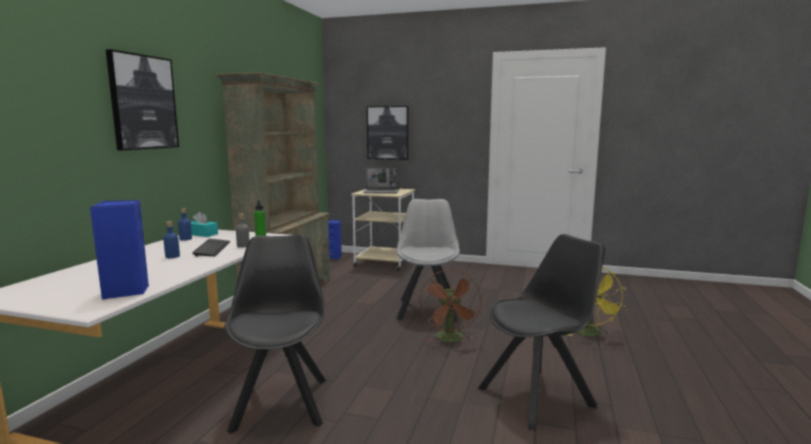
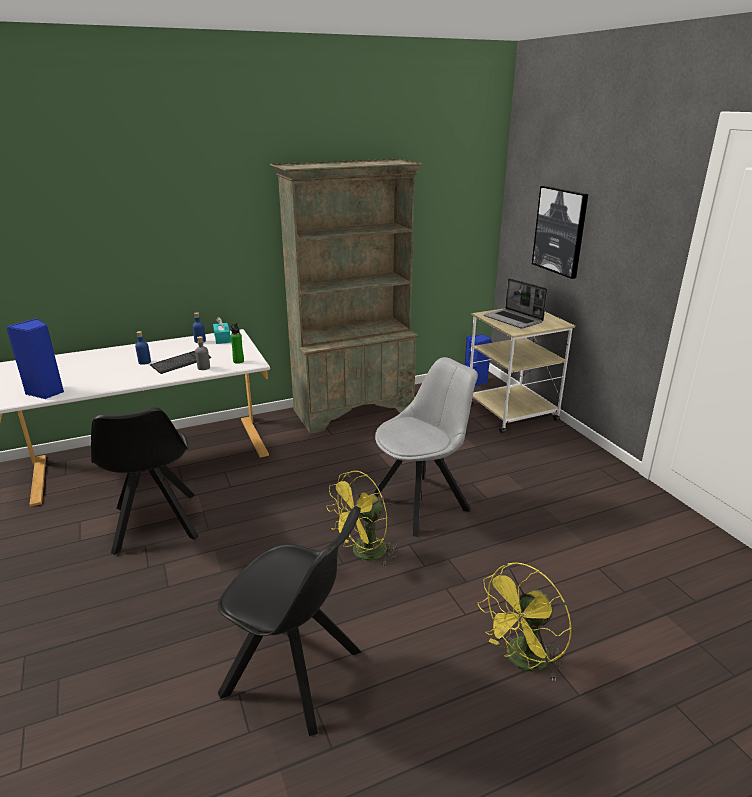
camera: 50 degrees right, 15 degrees up
picture [106,49,179,151] -> none
black chair [224,234,326,434] -> black chair turned 120 degrees clockwise [91,407,199,555]
brown fan [419,270,481,342] -> yellow fan [326,471,397,566]

